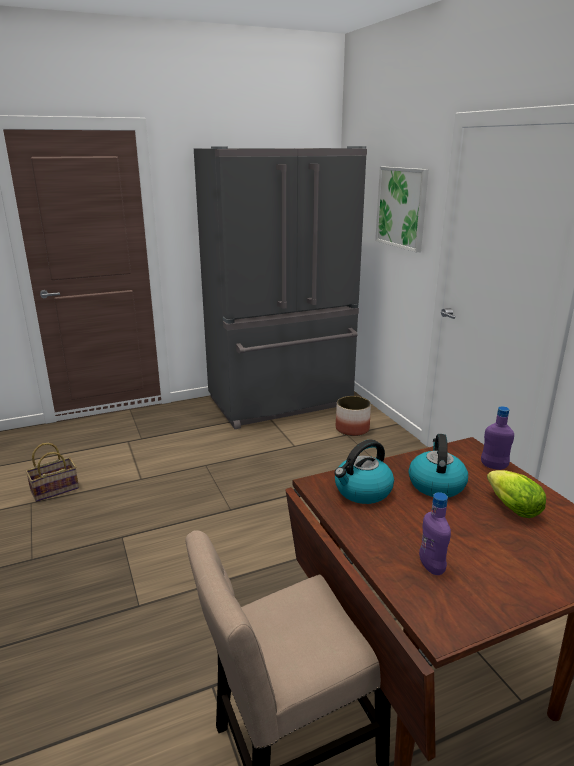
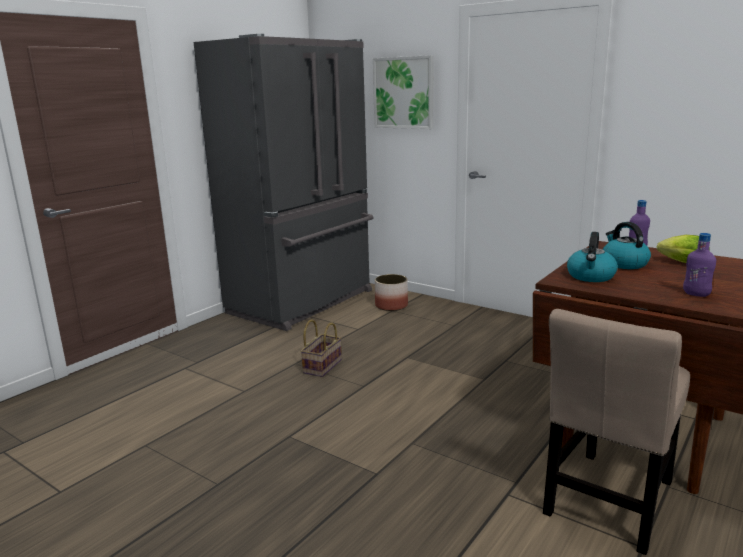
camera: 30 degrees left, 5 degrees down
basket [25,443,79,502] -> basket moved to [300,319,342,377]

